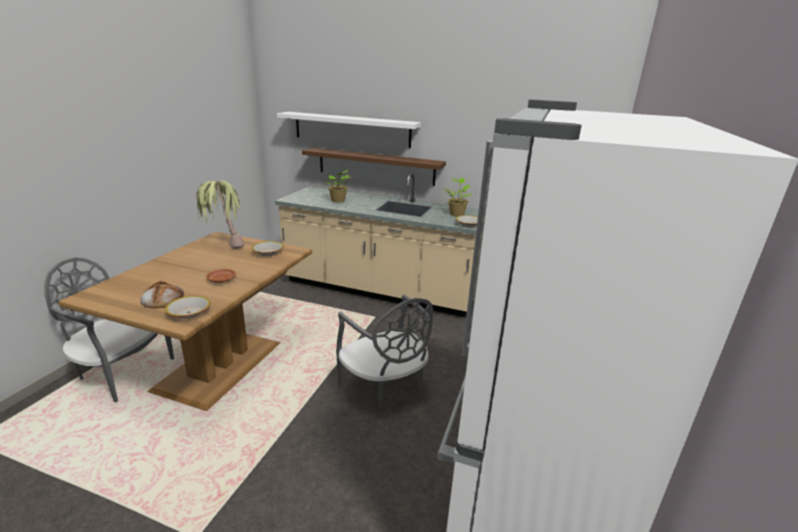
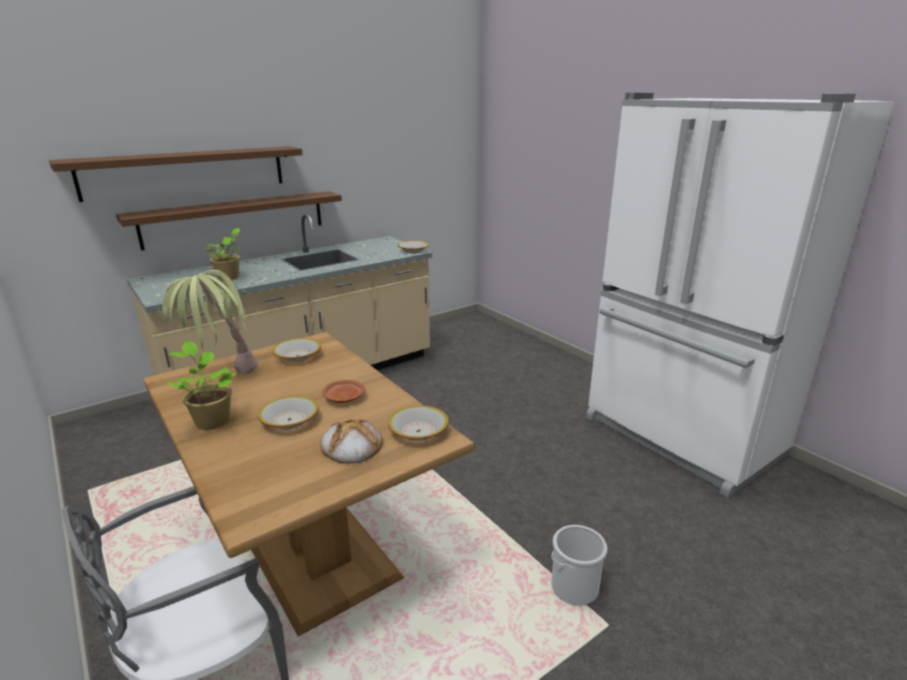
camera: 55 degrees left, 0 degrees up
white shelf [277,112,421,148] -> brown shelf [49,146,303,202]
grey chair [336,294,433,416] -> none
potted plant [444,178,471,217] -> potted plant moved to [165,341,237,430]
none -> bowl [258,396,319,430]
none -> bucket [551,525,607,606]

